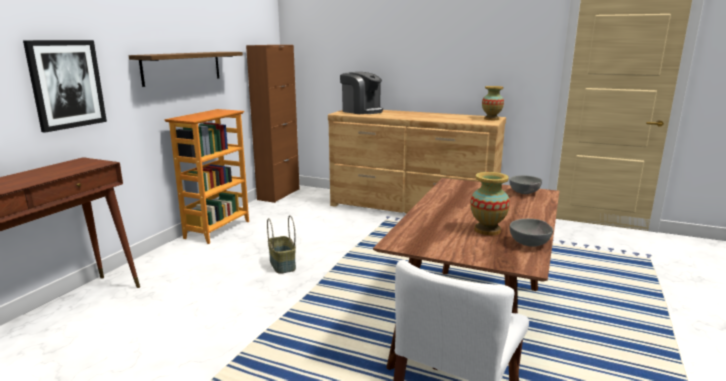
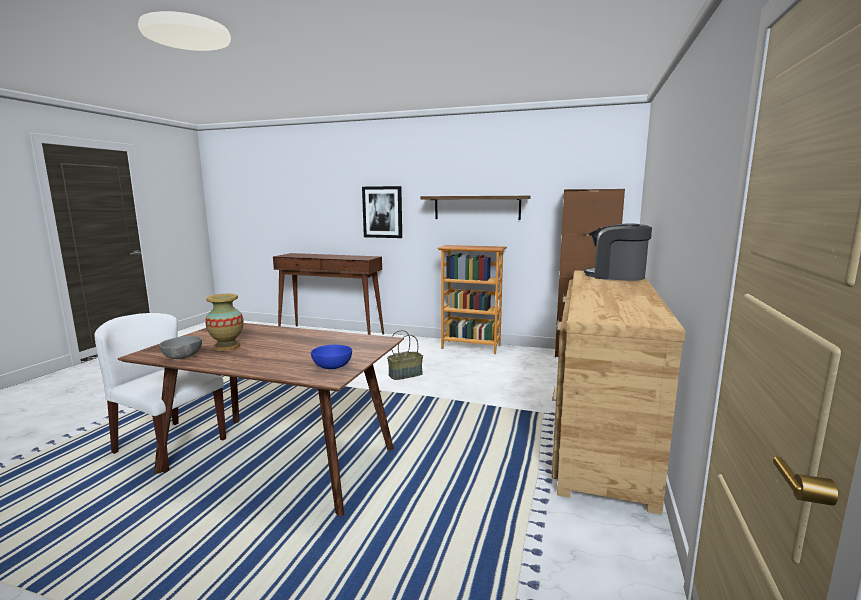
camera: 85 degrees right, 5 degrees down
coffee machine [340,72,383,114] -> coffee machine turned 90 degrees clockwise [584,224,652,281]
vase [482,86,504,120] -> none
grey bowl [509,175,542,194] -> blue bowl [311,345,352,369]

